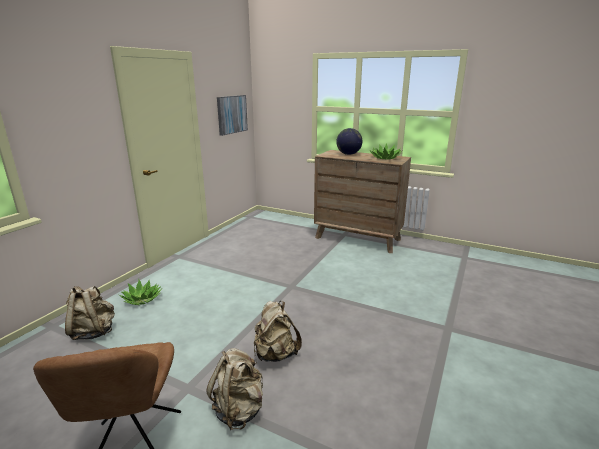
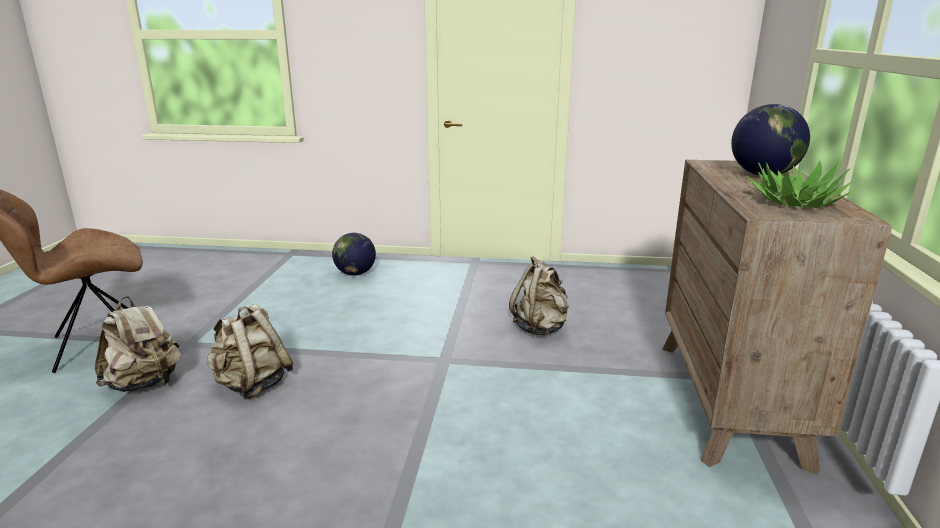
camera: 70 degrees right, 0 degrees up
beige backpack [65,286,115,340] -> beige backpack moved to [509,256,569,336]
potted plant [119,279,162,305] -> globe [332,233,376,276]
picture [217,95,248,136] -> none

